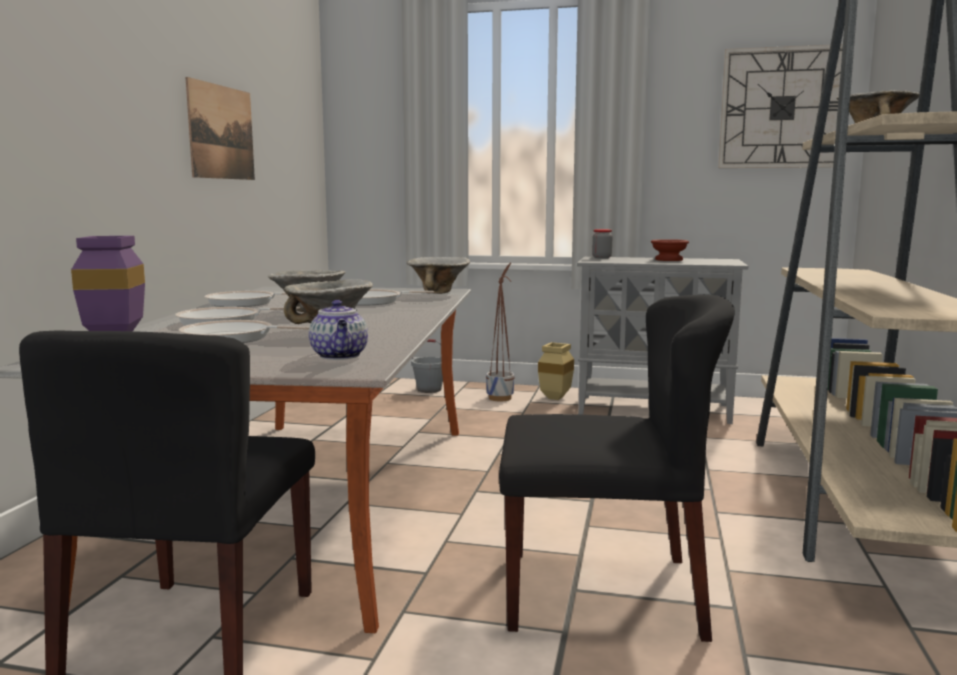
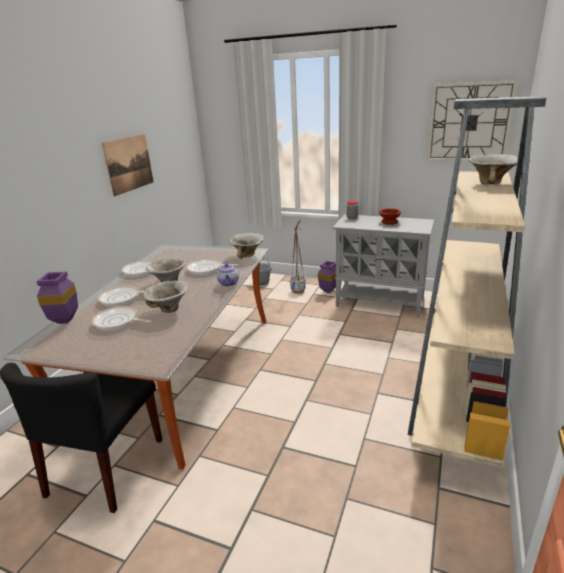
camera: 10 degrees right, 15 degrees up
teapot [309,300,368,360] -> teapot moved to [217,262,239,286]
black chair [499,295,735,642] -> none
beige vase [538,342,574,400] -> purple vase [318,261,336,293]

